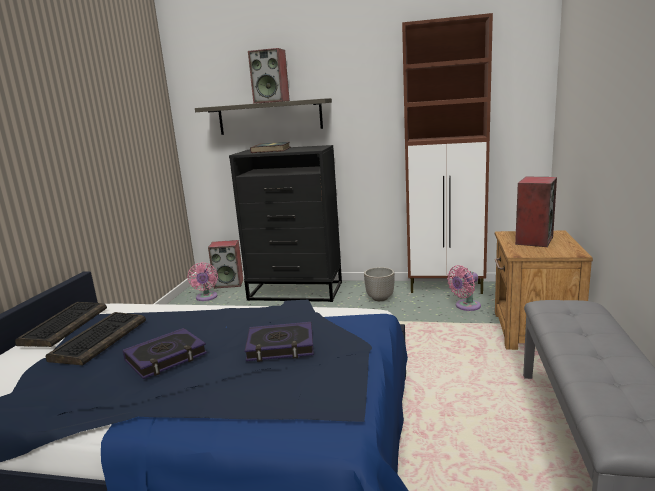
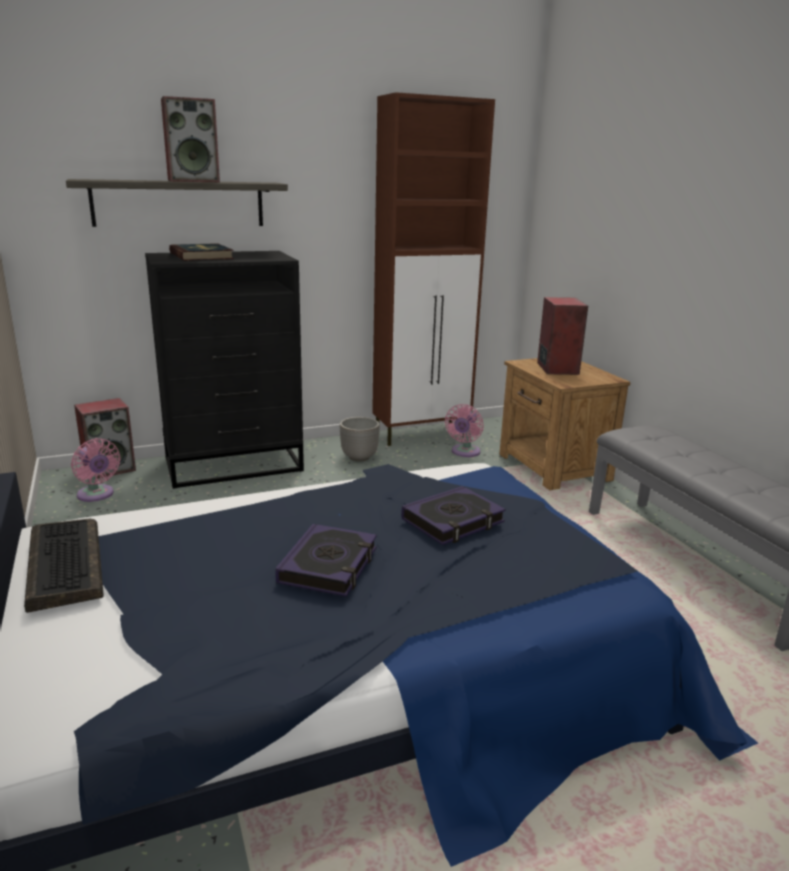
camera: 35 degrees left, 5 degrees up
keyboard [46,312,146,366] -> none

